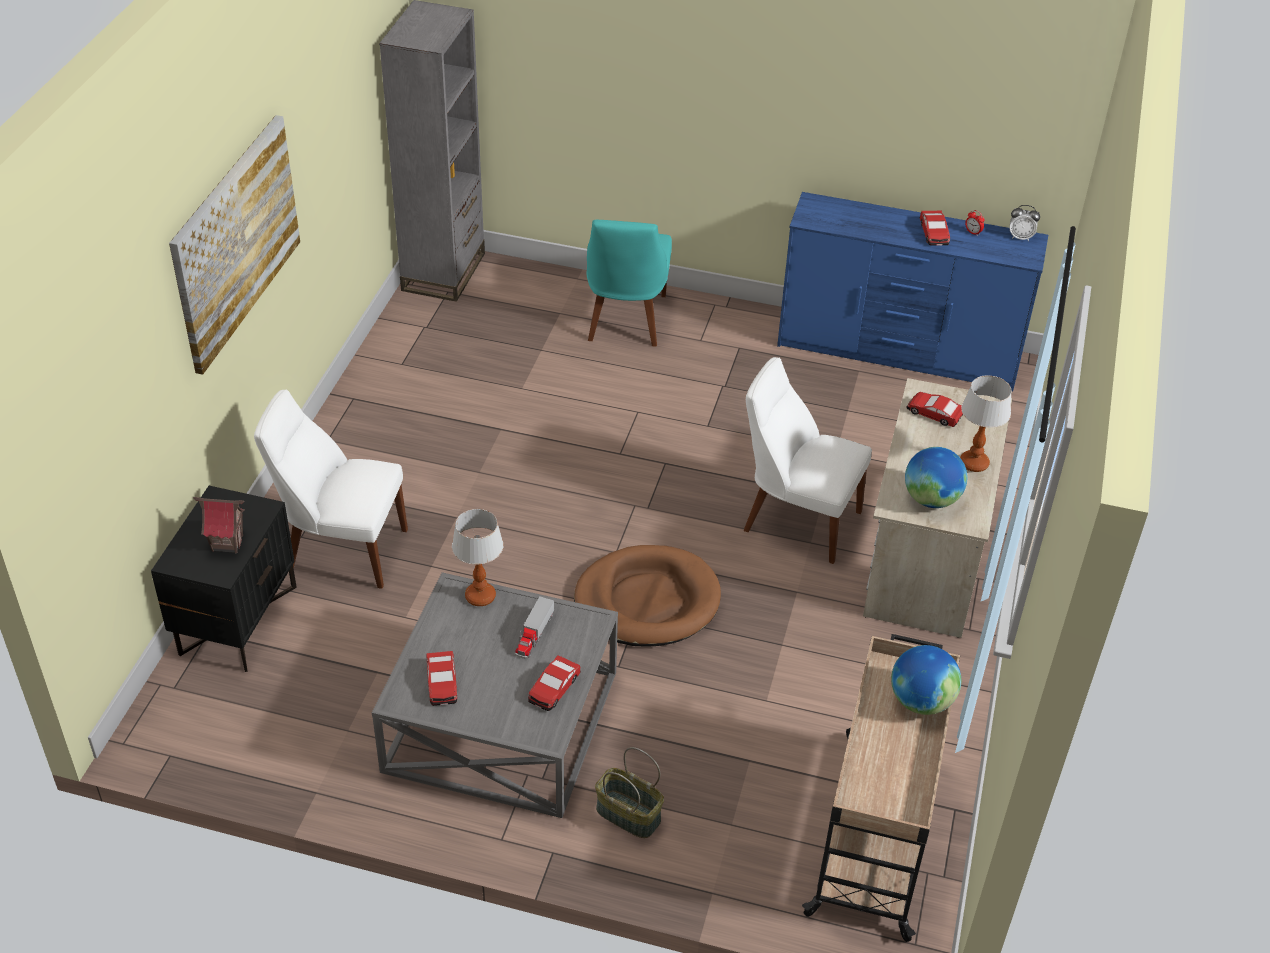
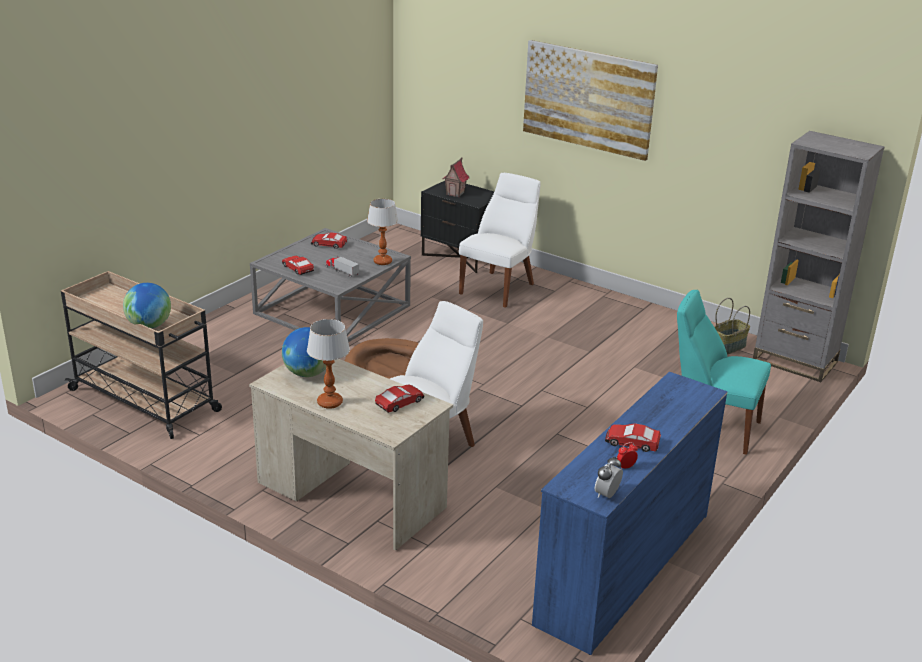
camera: 110 degrees right, 15 degrees down
basket [595,747,664,838] -> basket moved to [715,298,750,355]

